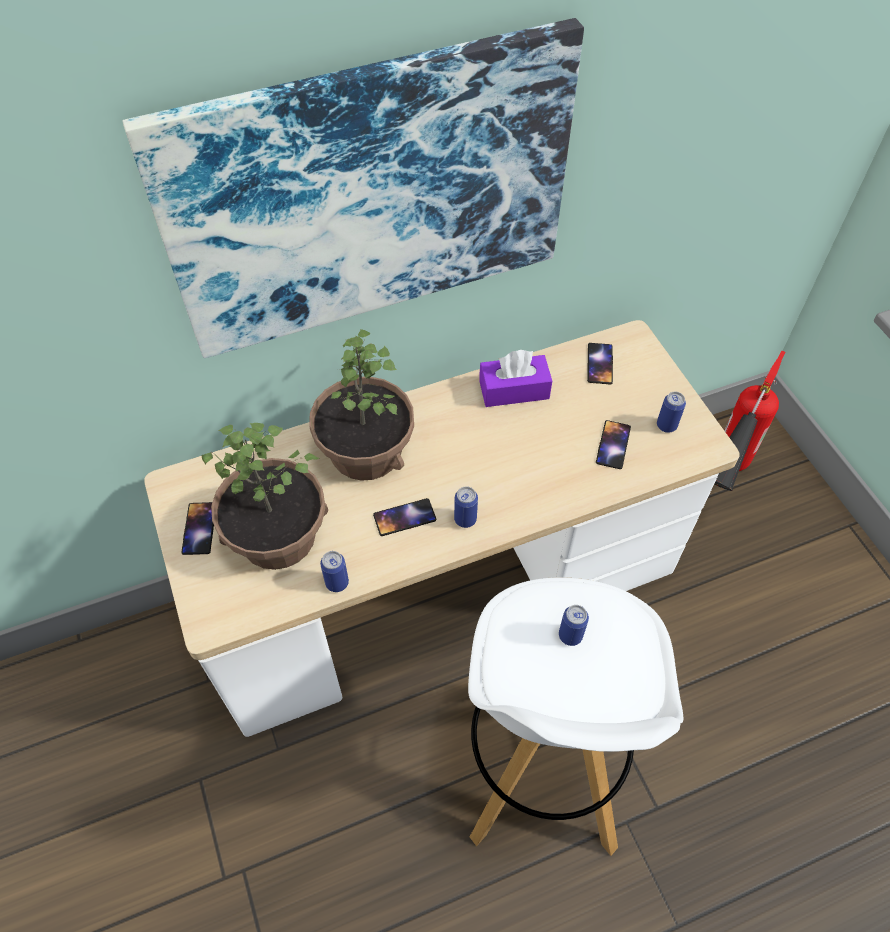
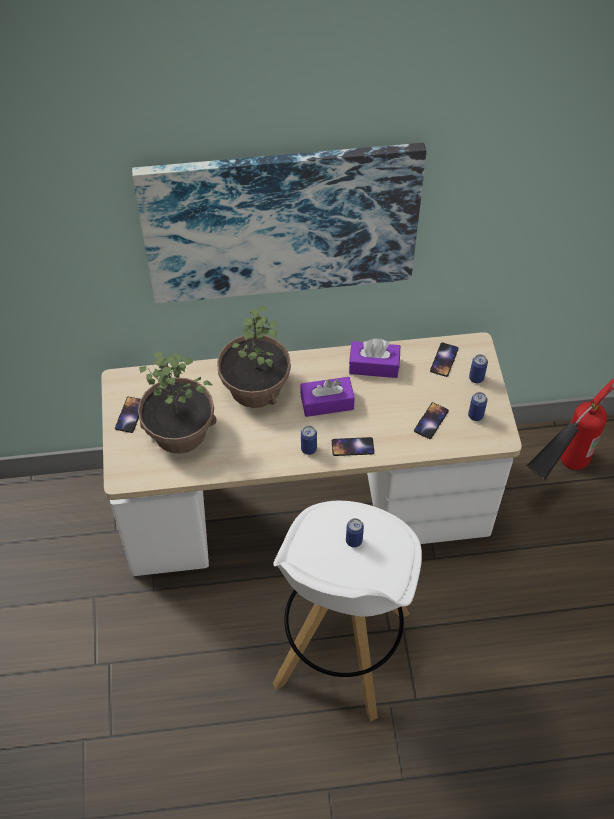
camera: 15 degrees right, 0 degrees up
can [320,551,349,592] -> can moved to [469,354,488,383]
phone [373,498,436,536] -> phone moved to [332,437,374,456]
none -> purple tissue box [300,377,355,417]

